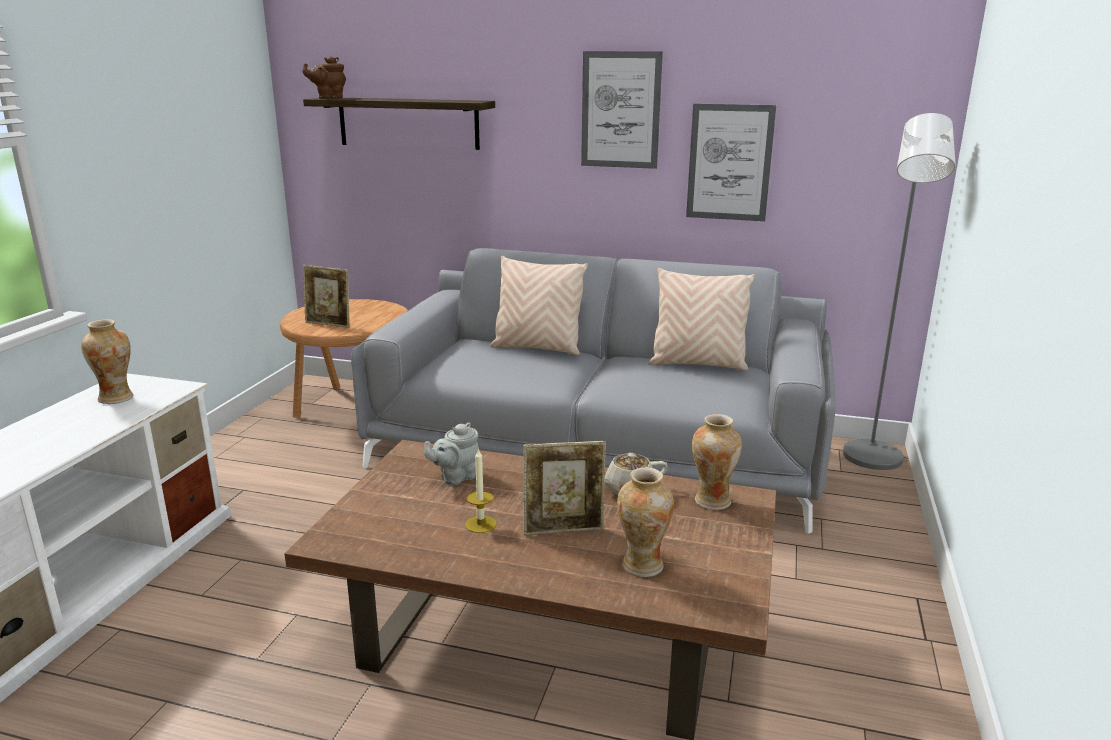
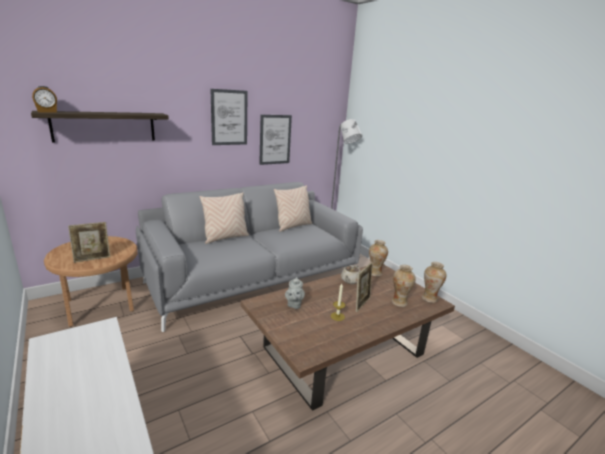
camera: 50 degrees left, 0 degrees up
vase [81,319,134,404] -> vase moved to [422,262,447,303]
brown teapot [302,56,346,99] -> alarm clock [32,86,57,113]

